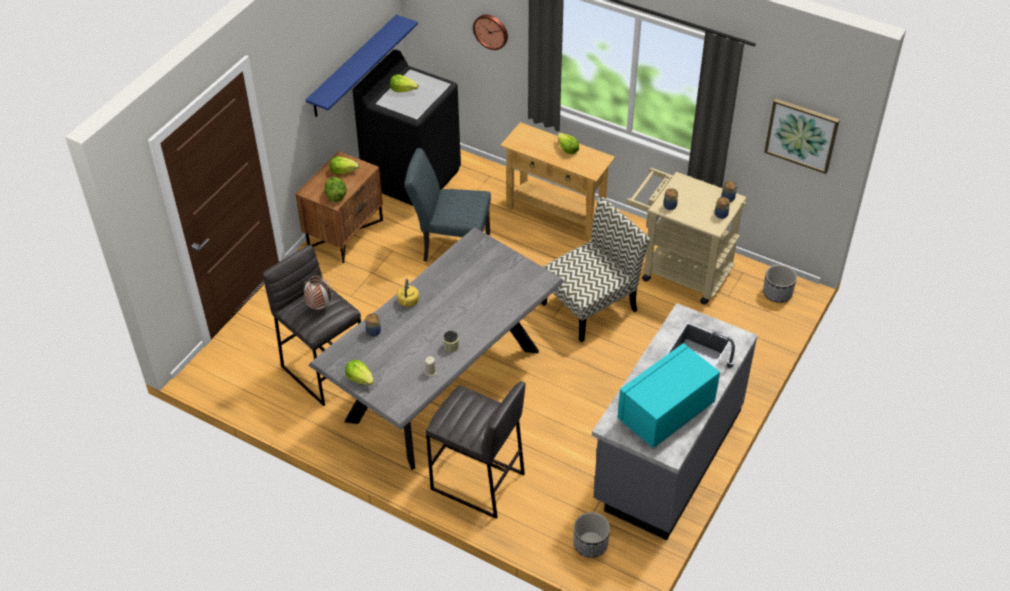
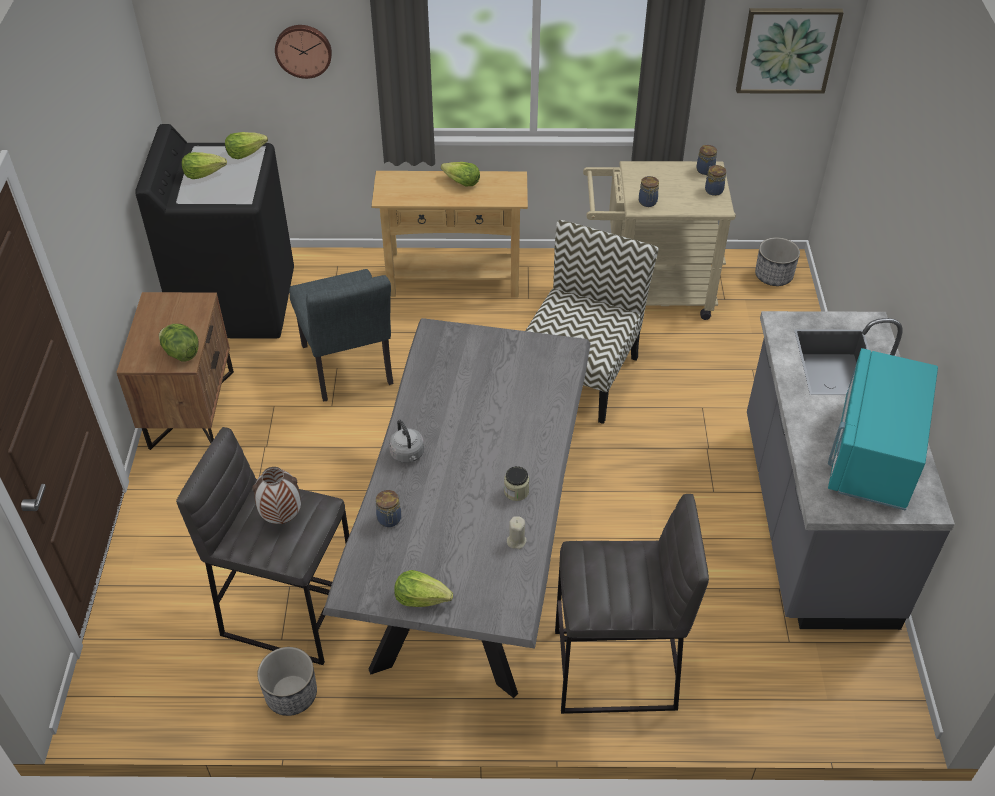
camera: 30 degrees left, 0 degrees up
blue shelf [306,15,418,117] -> none
lettuce [330,156,359,174] -> lettuce moved to [225,132,268,159]
yellow kettle [397,279,419,307] -> grey kettle [389,420,424,463]
grey chair [404,148,491,261] -> grey chair turned 90 degrees counterclockwise [289,269,393,401]
planter [574,512,610,558] -> planter moved to [257,647,317,716]

